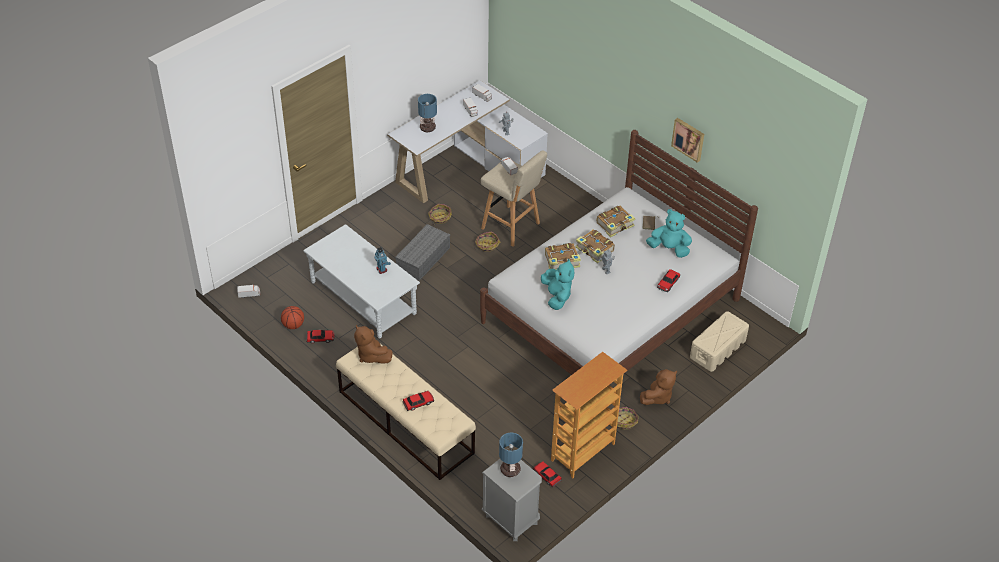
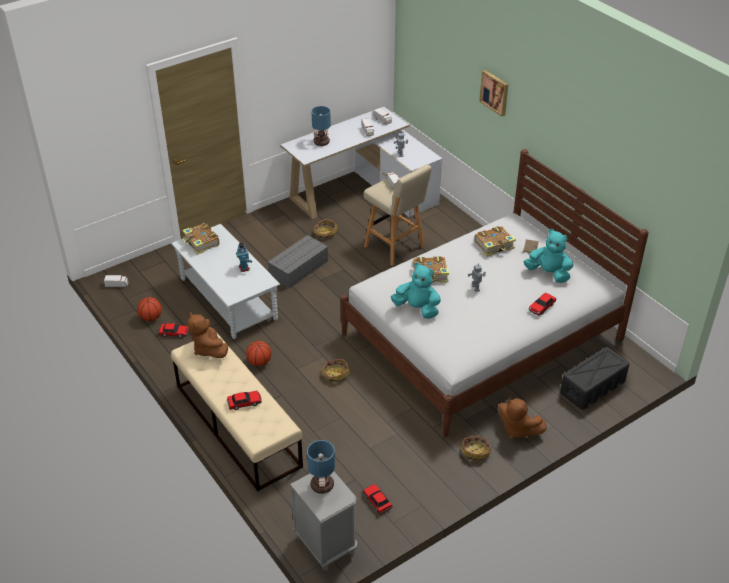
camera: 10 degrees right, 5 degrees down
basket [474,231,500,252] -> basket moved to [319,359,351,382]
turquoise plush toy [541,259,574,310] -> turquoise plush toy turned 60 degrees counterclockwise [391,263,441,319]
bookcase [551,352,627,478] -> none
book [575,229,615,263] -> book moved to [182,223,219,255]
brown plush toy [640,369,677,405] -> brown plush toy turned 75 degrees clockwise [498,398,547,439]
picture [671,118,704,163] -> picture moved to [479,70,508,116]
beige storage box [690,311,749,372] -> black storage box [560,347,629,410]
none -> basketball [246,341,271,366]

